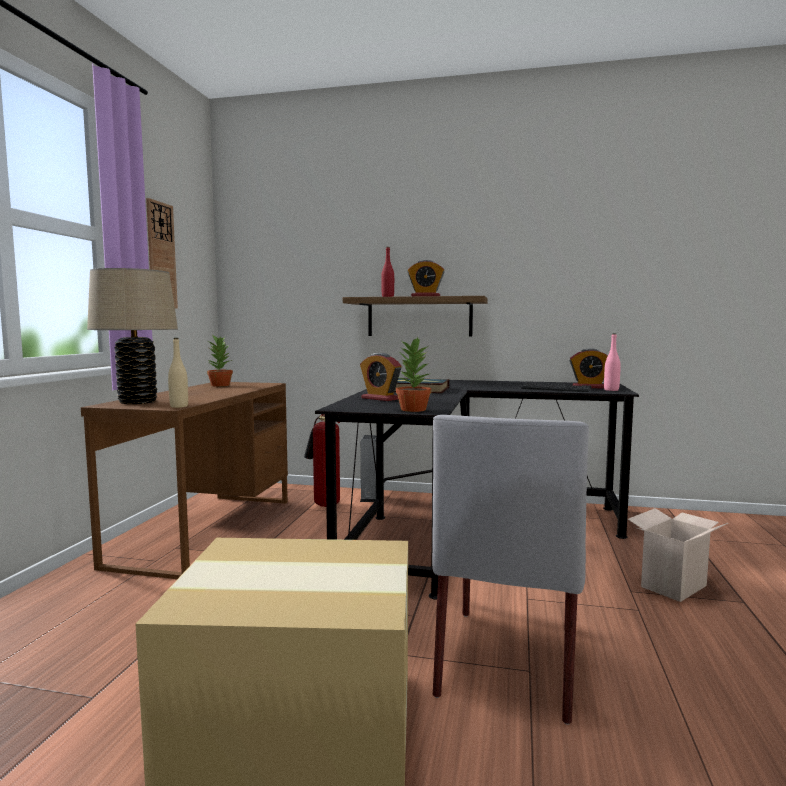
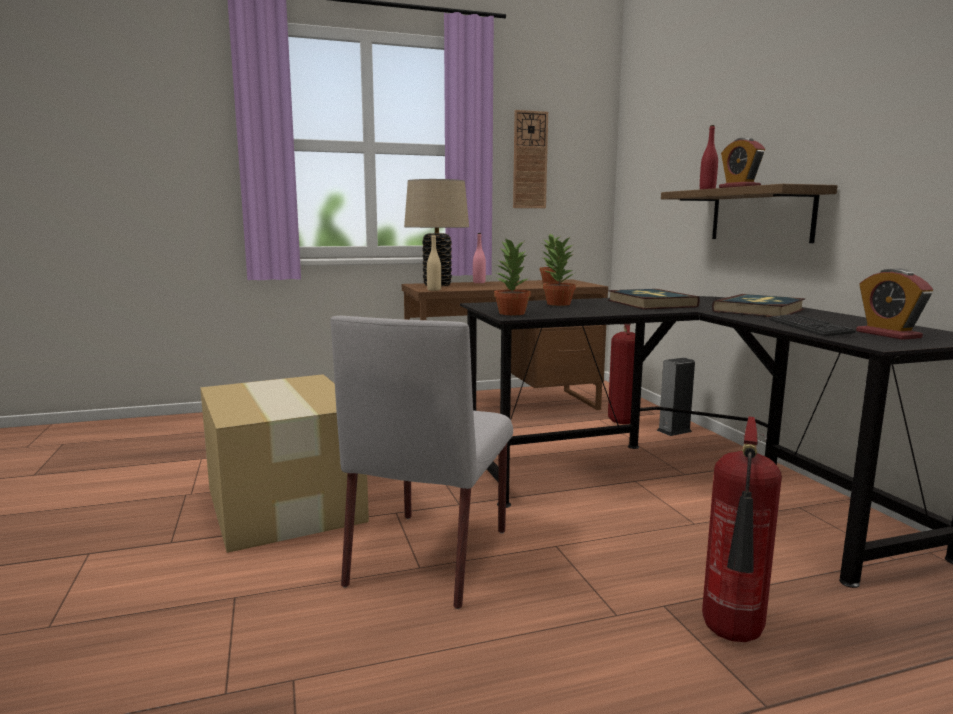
camera: 60 degrees right, 5 degrees up
alarm clock [360,353,402,401] -> potted plant [543,236,576,306]
grey chair [432,415,589,725] -> grey chair turned 60 degrees counterclockwise [330,316,513,609]
pink bottle [604,333,621,391] -> pink bottle moved to [473,233,486,283]
cardboard box [628,508,728,602] -> fire extinguisher [702,416,782,642]
none -> book [712,294,805,317]

